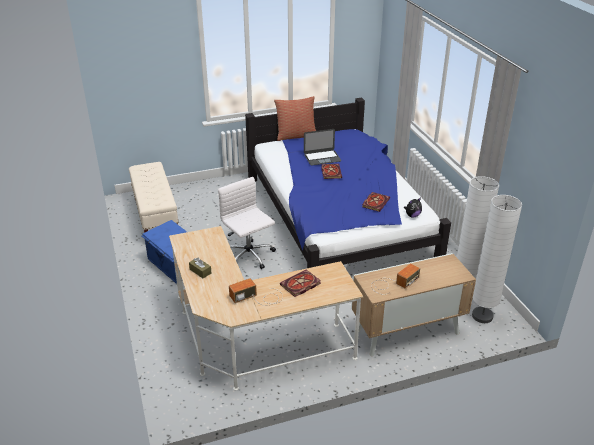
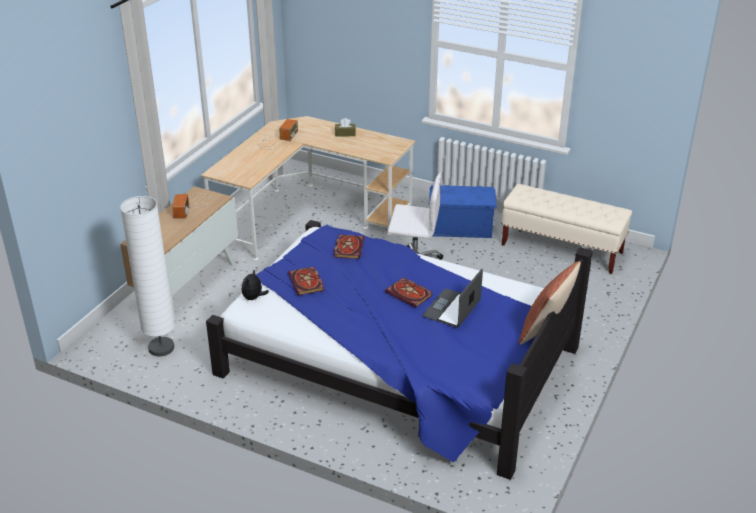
camera: 135 degrees right, 0 degrees up
book [280,270,321,297] -> book moved to [334,234,364,259]
white floor lamp [472,195,522,323] -> none

